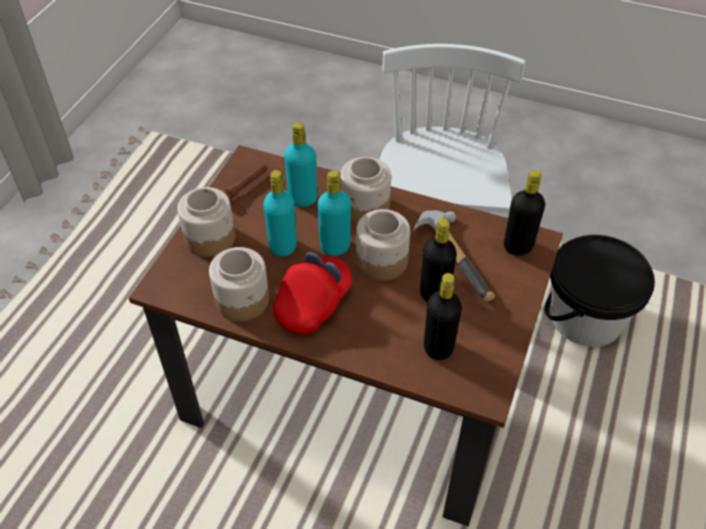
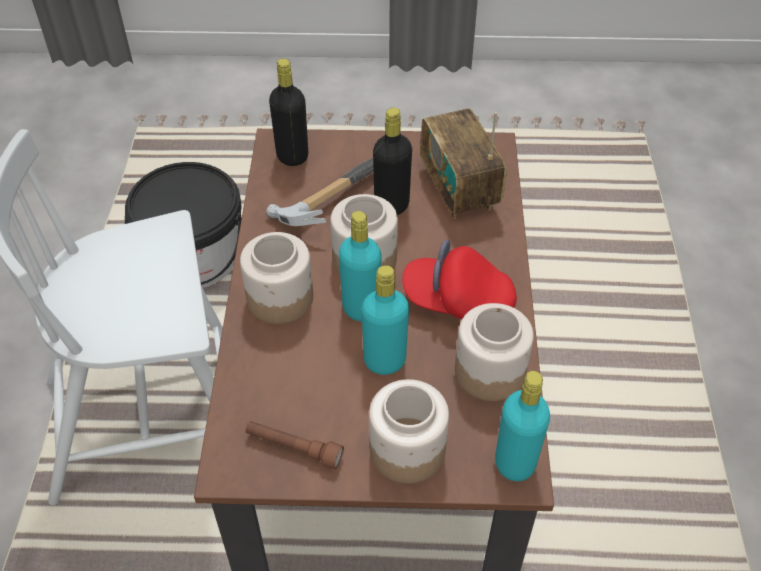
camera: 110 degrees left, 0 degrees up
turquoise bottle [284,122,317,207] -> turquoise bottle moved to [495,371,550,481]
black bottle [424,273,462,360] -> radio [421,109,507,219]

